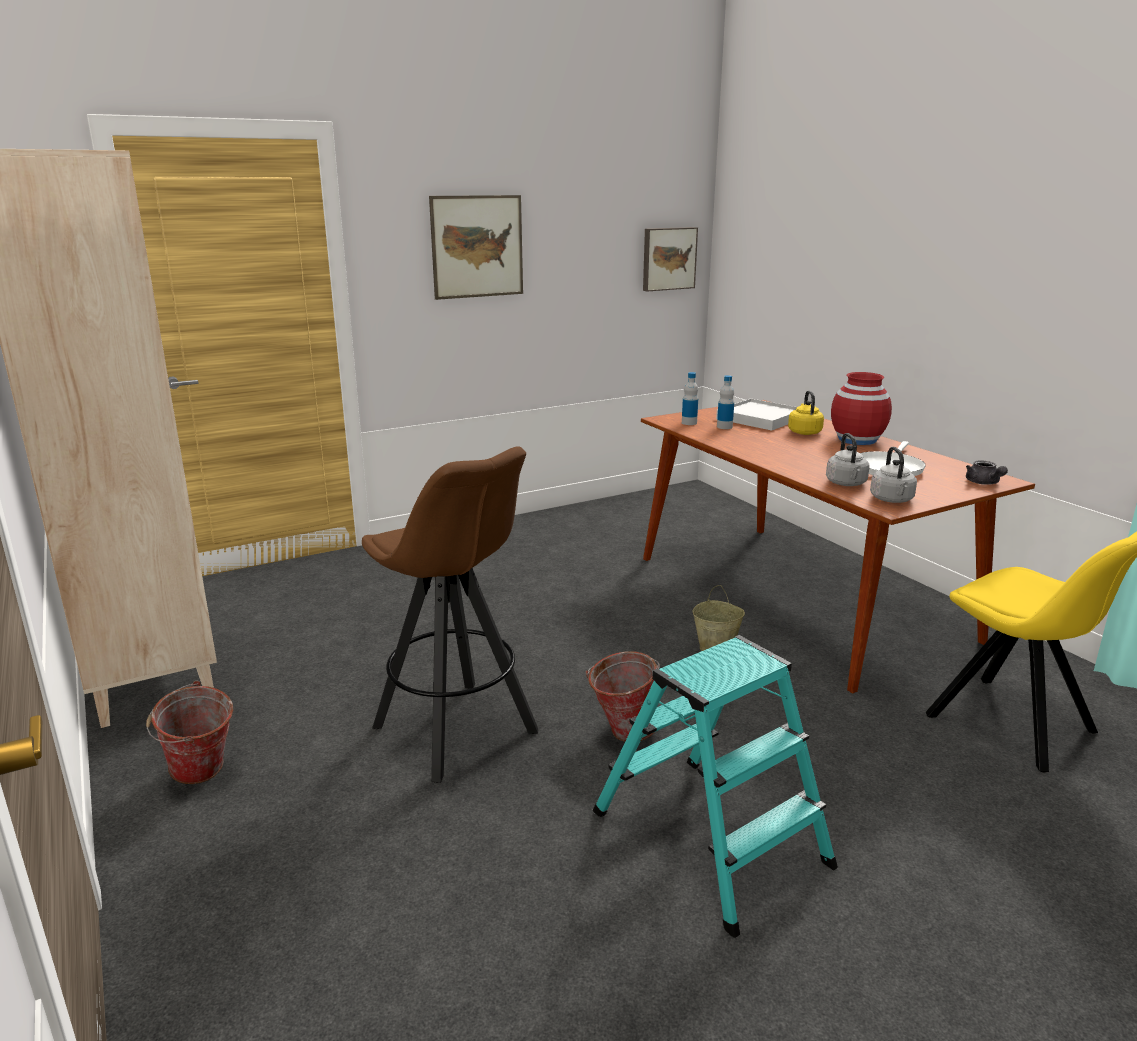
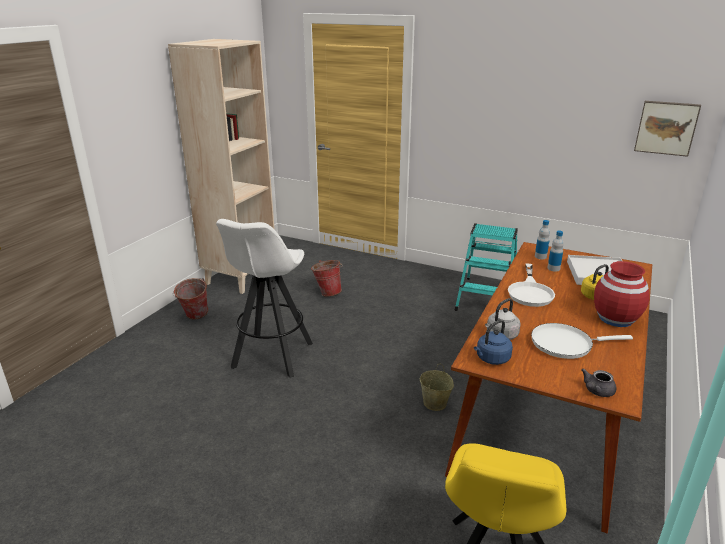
camera: 55 degrees right, 5 degrees up
brown stool [362,446,538,783] -> white stool [216,219,313,378]
picture [429,195,523,300] -> none
bucket [586,651,660,742] -> bucket moved to [311,260,342,297]
turquoise step ladder [593,635,838,938] -> turquoise step ladder moved to [455,223,518,311]
grey kettle [870,447,917,503] -> blue kettle [474,320,513,365]
none -> white frying pan [508,264,555,307]

